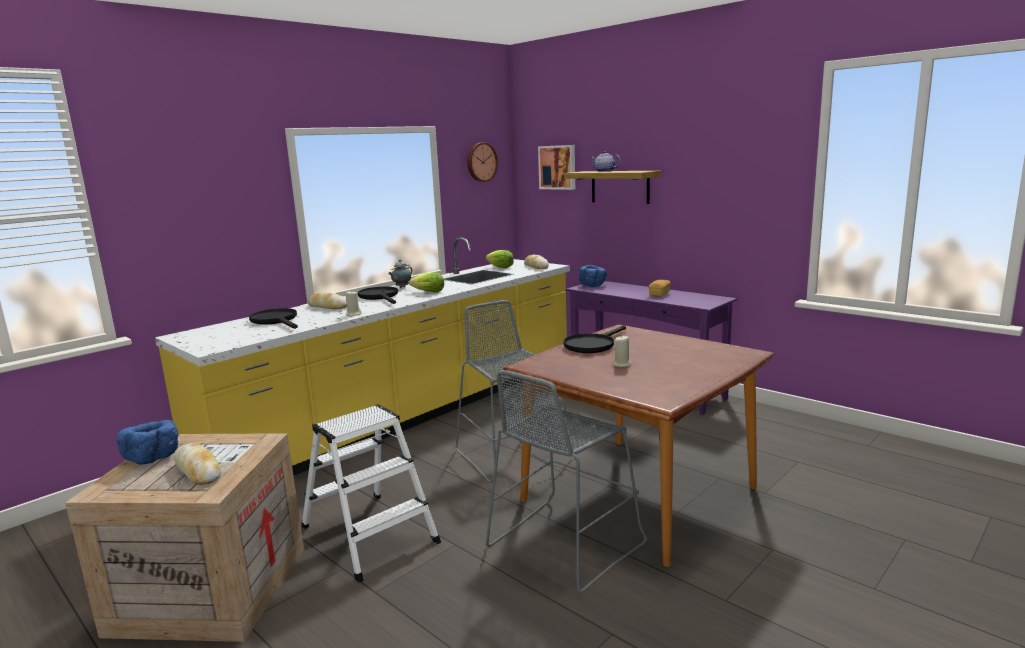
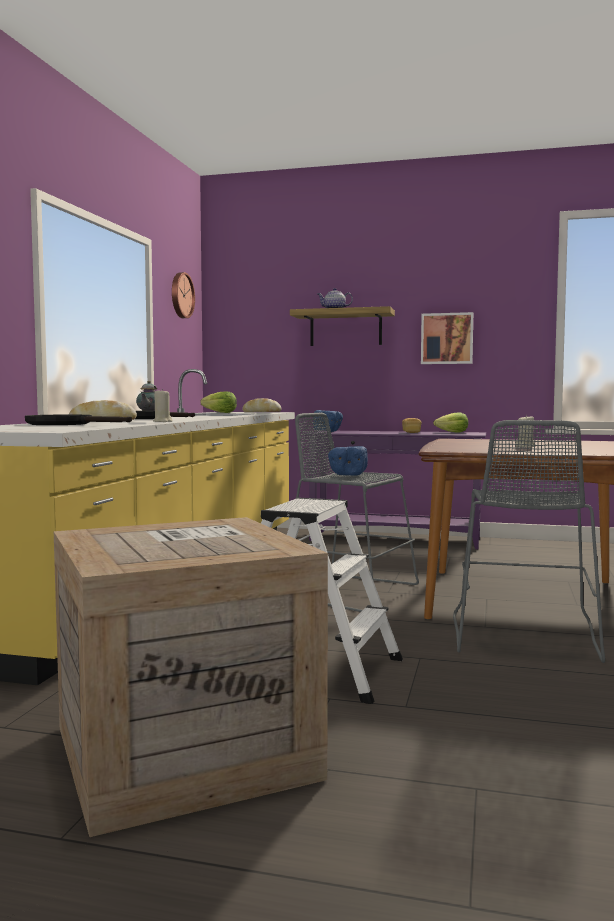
camera: 30 degrees left, 10 degrees down
blue bowl [116,420,179,465] -> blue bowl moved to [328,446,368,476]
bread [174,443,221,485] -> none
lettuce [409,272,444,292] -> lettuce moved to [433,412,468,433]
picture [538,145,575,190] -> picture moved to [421,312,473,364]
black frying pan [563,325,626,353] -> none

